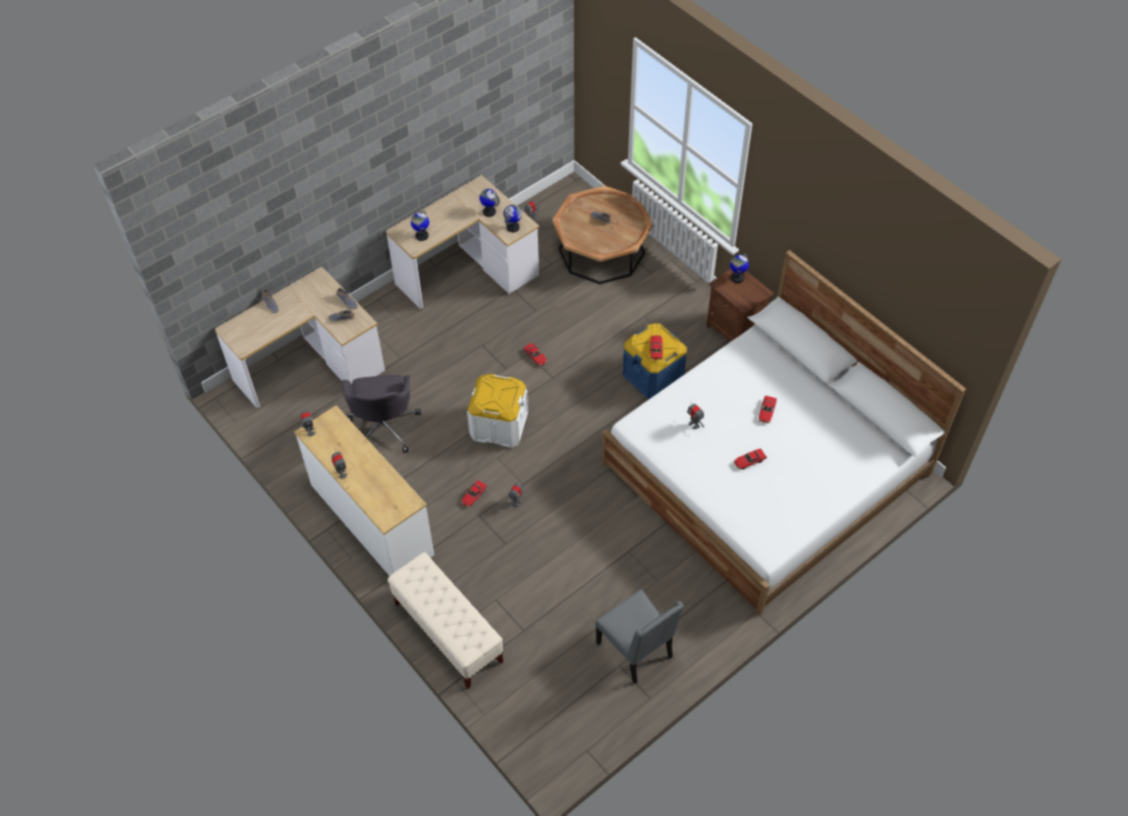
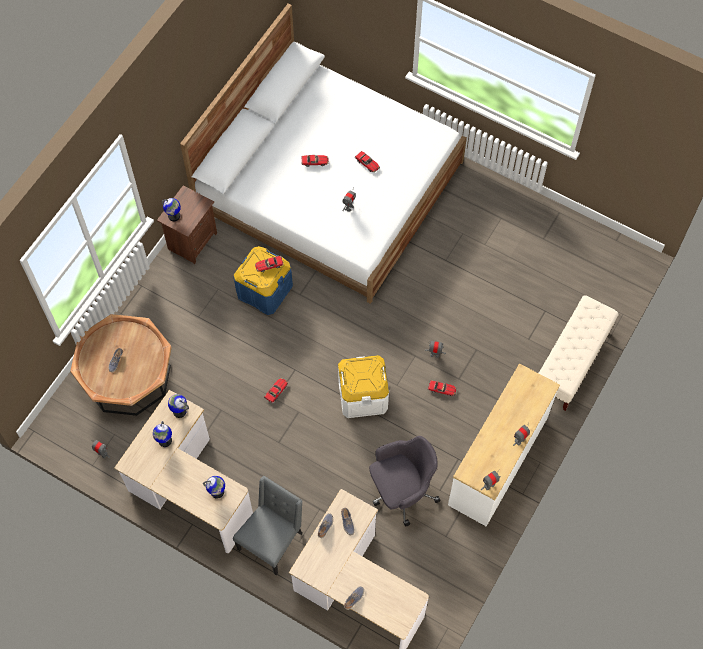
camera: 110 degrees left, 10 degrees up
grey chair [595,590,684,684] -> grey chair moved to [233,476,303,575]

